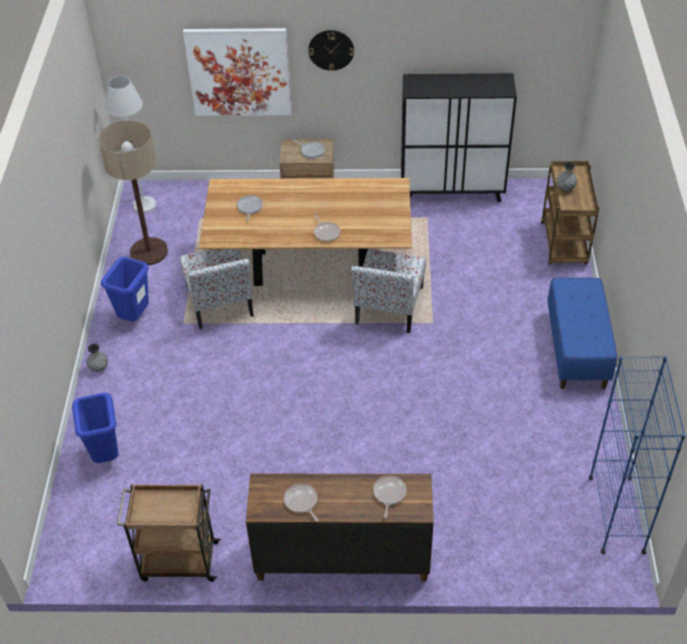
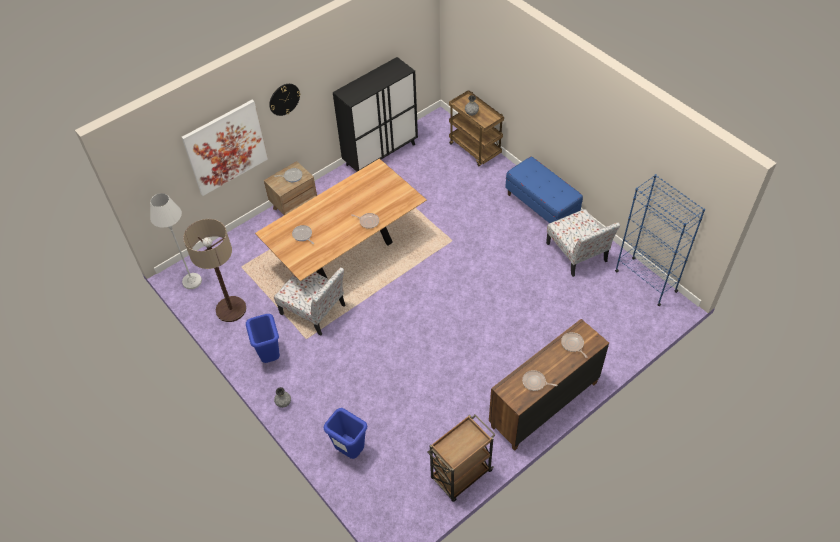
camera: 40 degrees left, 5 degrees up
chair [351,249,426,333] -> chair moved to [546,209,620,277]

